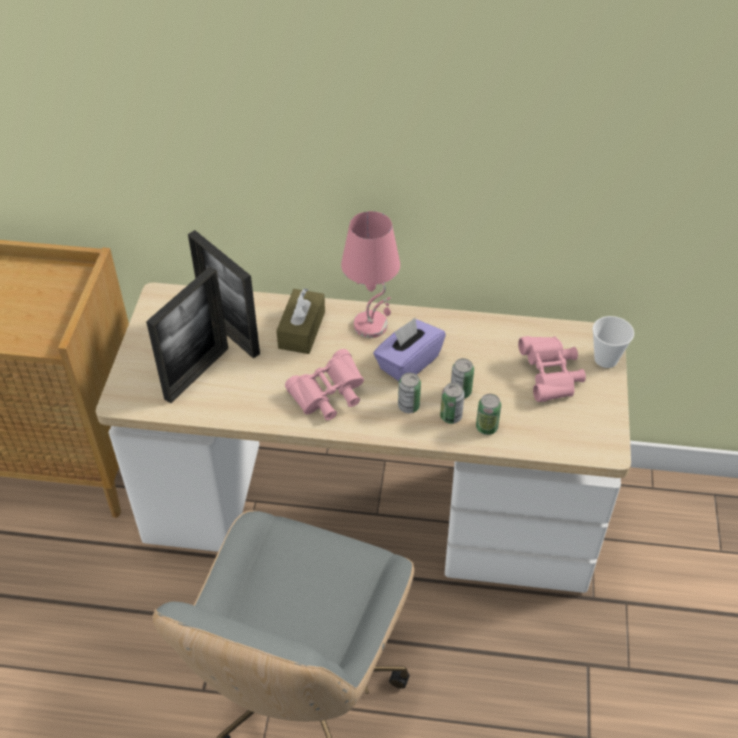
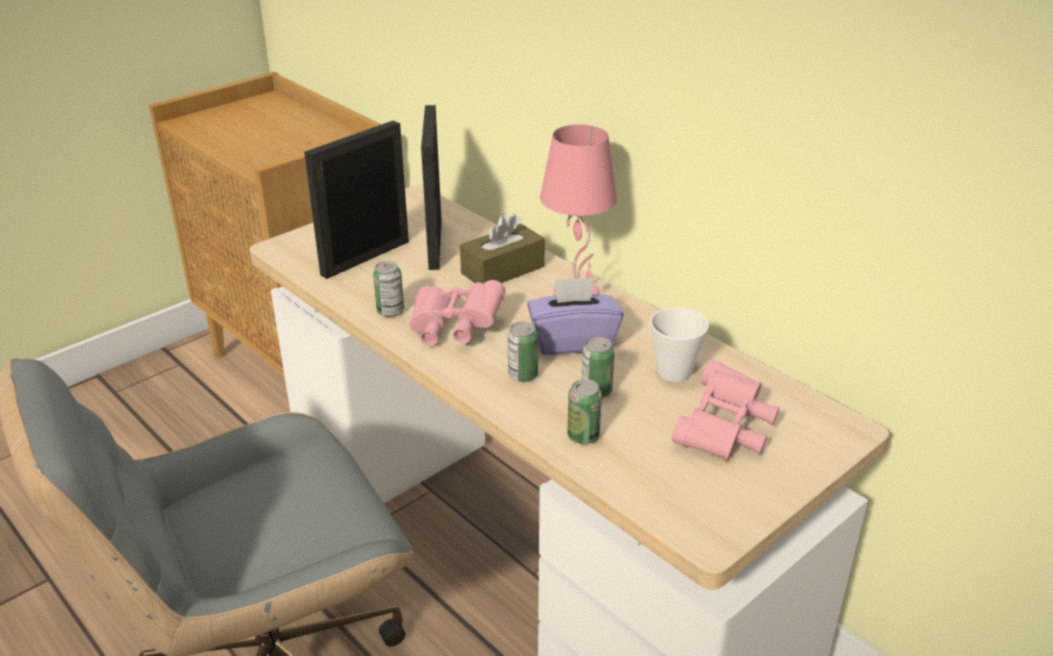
camera: 40 degrees right, 15 degrees down
picture frame [146,266,228,403] -> picture frame turned 150 degrees clockwise [304,121,409,279]
can [440,383,465,424] -> can moved to [373,261,404,317]
cup [592,316,634,368] -> cup moved to [650,307,709,382]

